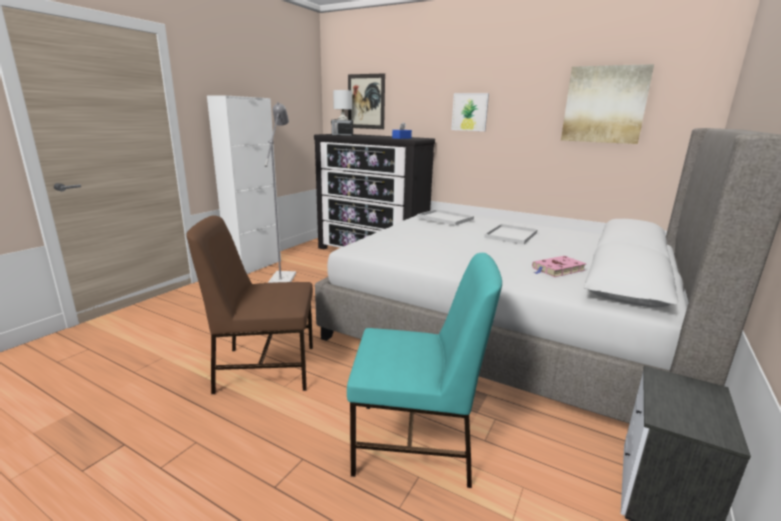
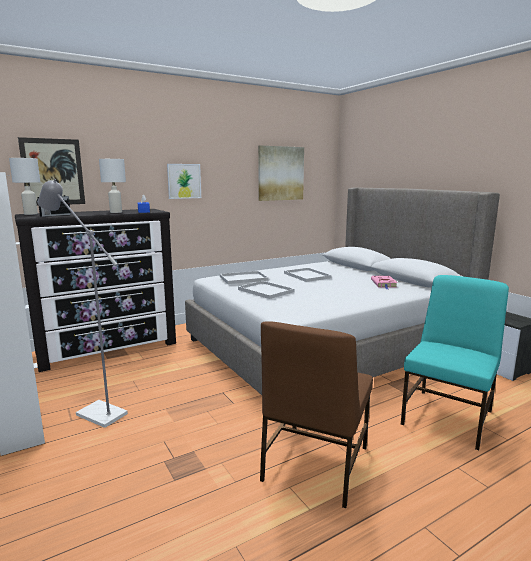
camera: 60 degrees left, 5 degrees down
none -> white table lamp [99,159,126,213]
none -> white tray [238,281,294,299]

